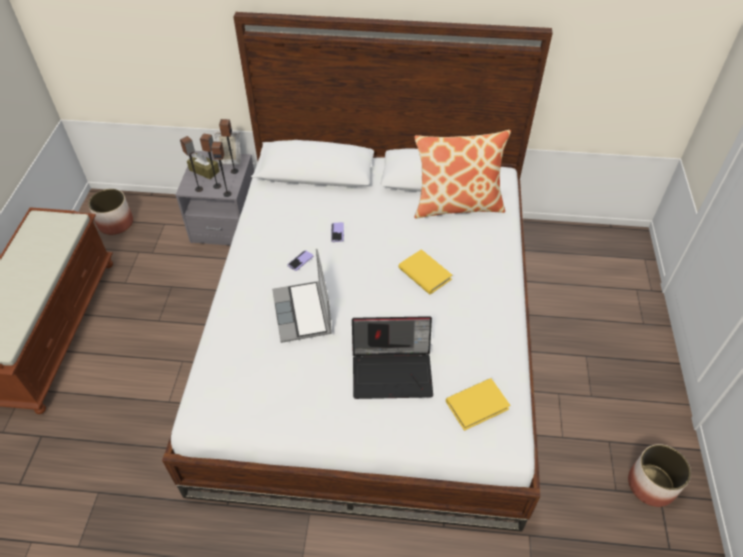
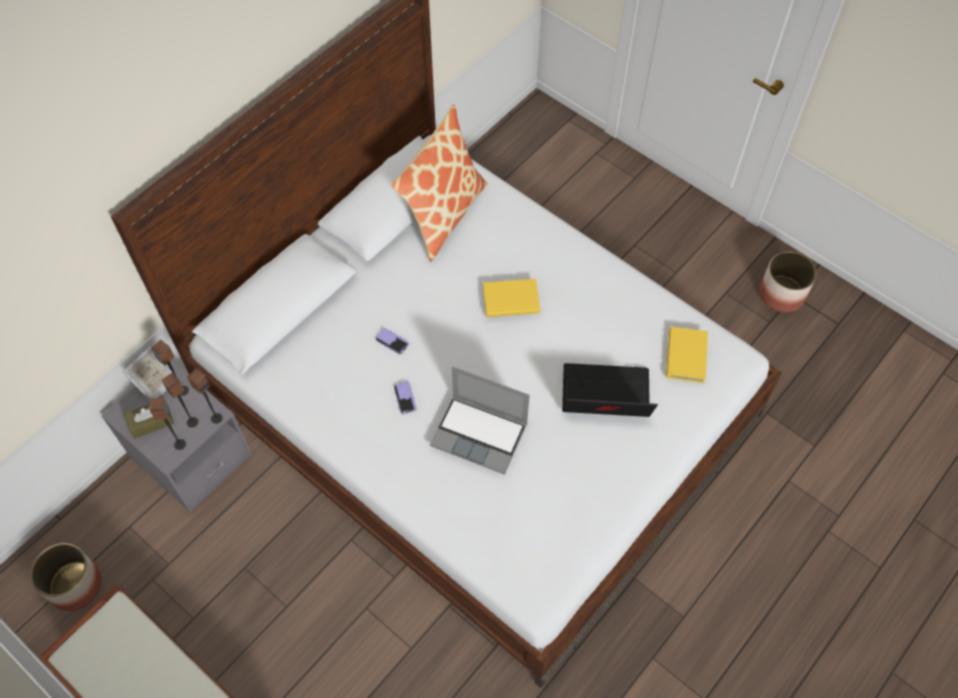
camera: 55 degrees left, 10 degrees up
laptop [352,316,433,399] -> laptop turned 120 degrees counterclockwise [562,363,658,417]

